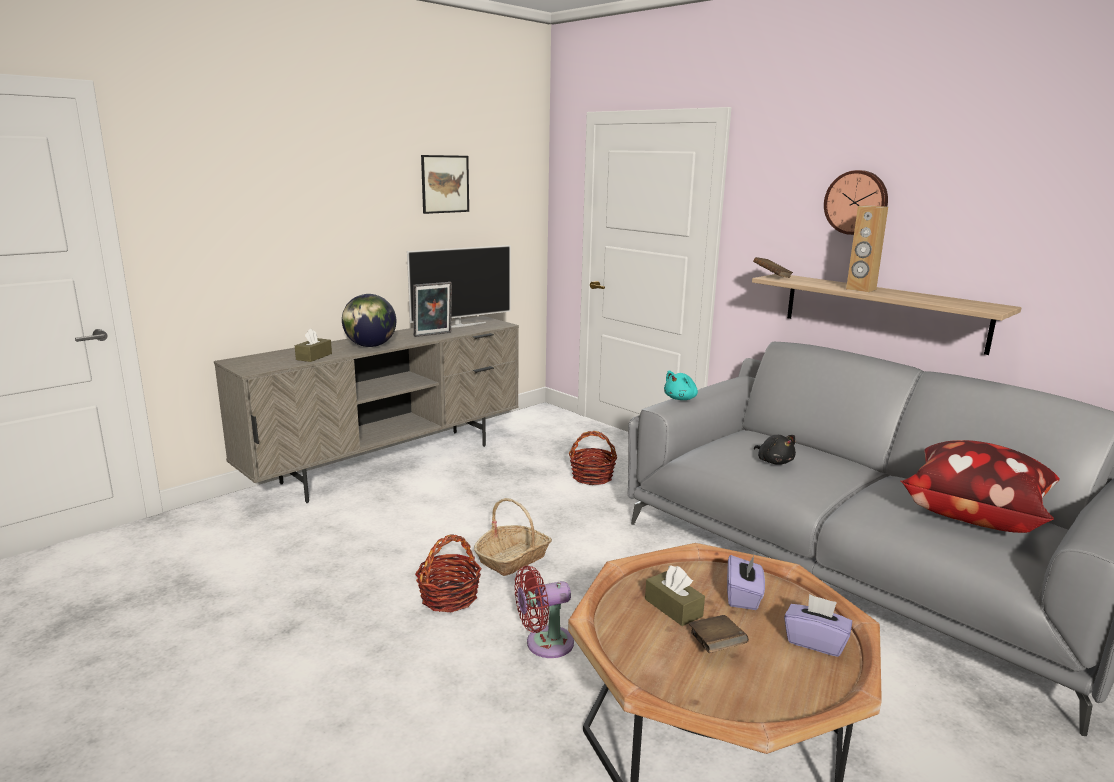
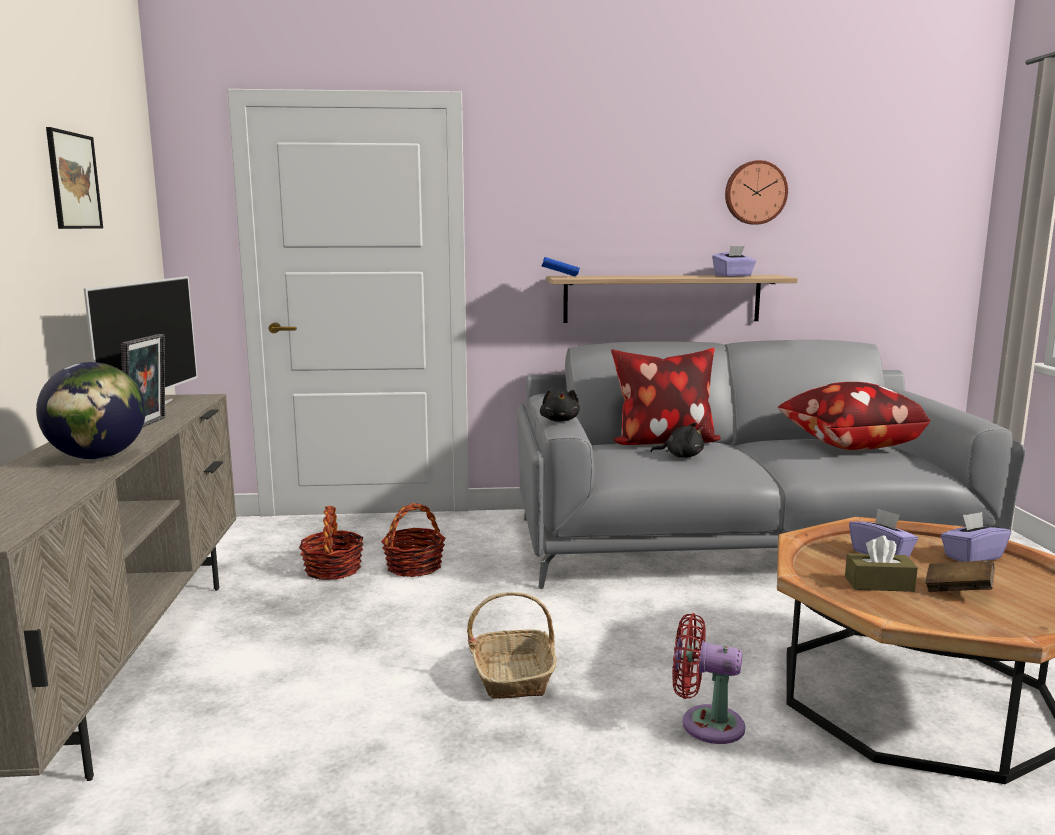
camera: 50 degrees left, 5 degrees down
brown tissue box [295,328,332,362] -> none
basket [415,534,482,612] -> basket moved to [299,506,364,580]
red fan [514,566,574,658] -> red fan turned 90 degrees clockwise [672,613,745,744]
turquoise plush toy [664,370,698,400] -> black plush toy [540,389,580,422]
brown book [753,257,793,278] -> blue book [542,257,580,277]
wall clock [824,170,888,235] -> wall clock moved to [725,160,788,225]
brown speaker [846,205,888,292] -> none
none -> pillow [611,348,721,445]
none -> purple tissue box [712,246,756,277]

